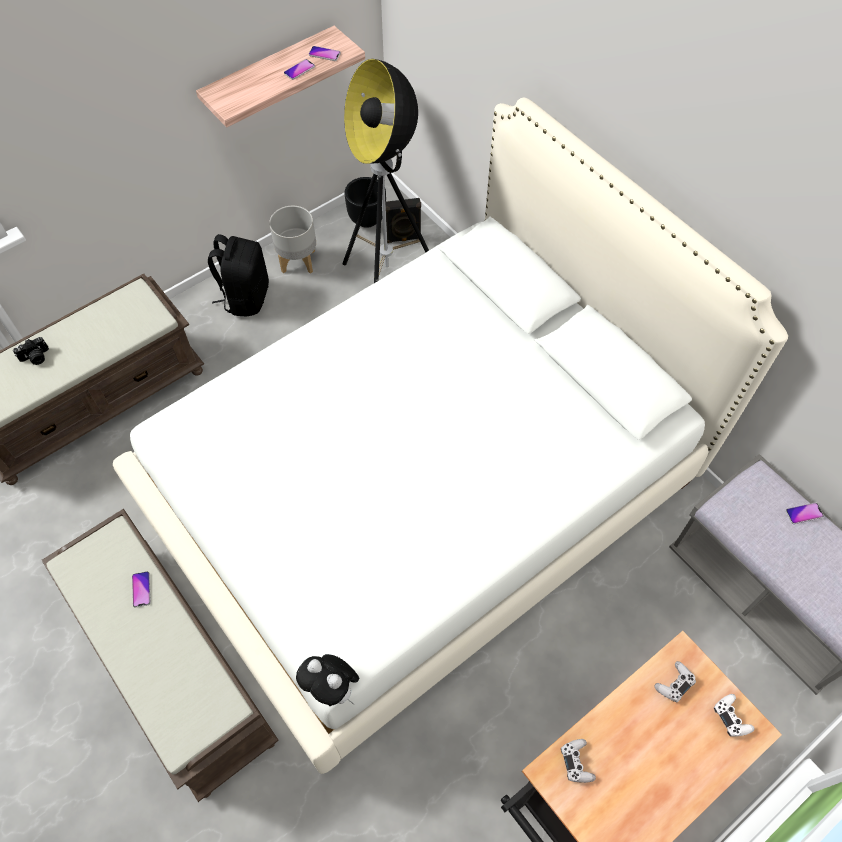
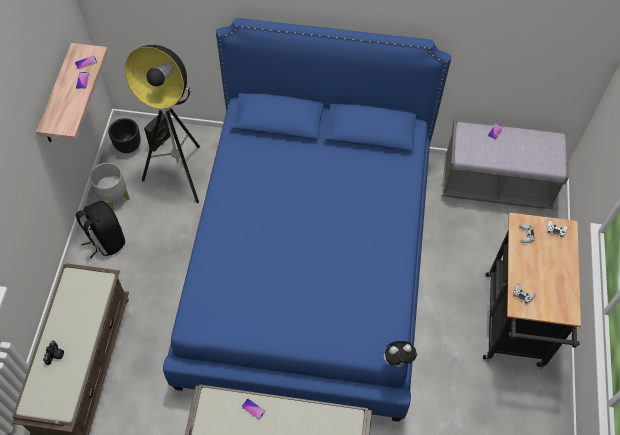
camera: 45 degrees left, 0 degrees up
white bed [113,98,788,774] -> blue bed [163,18,451,422]

